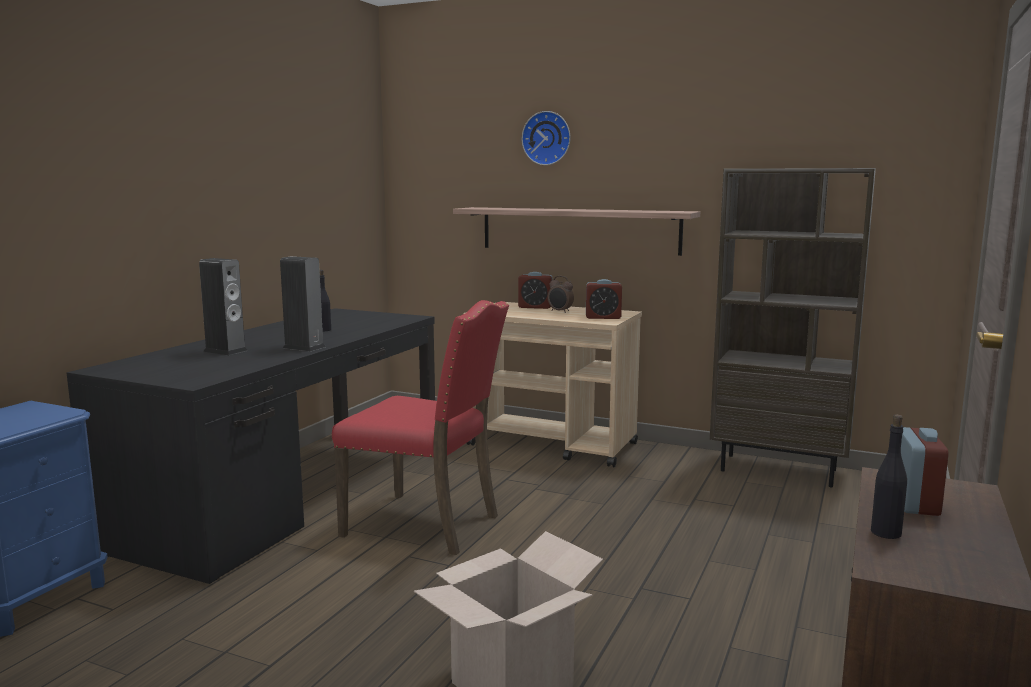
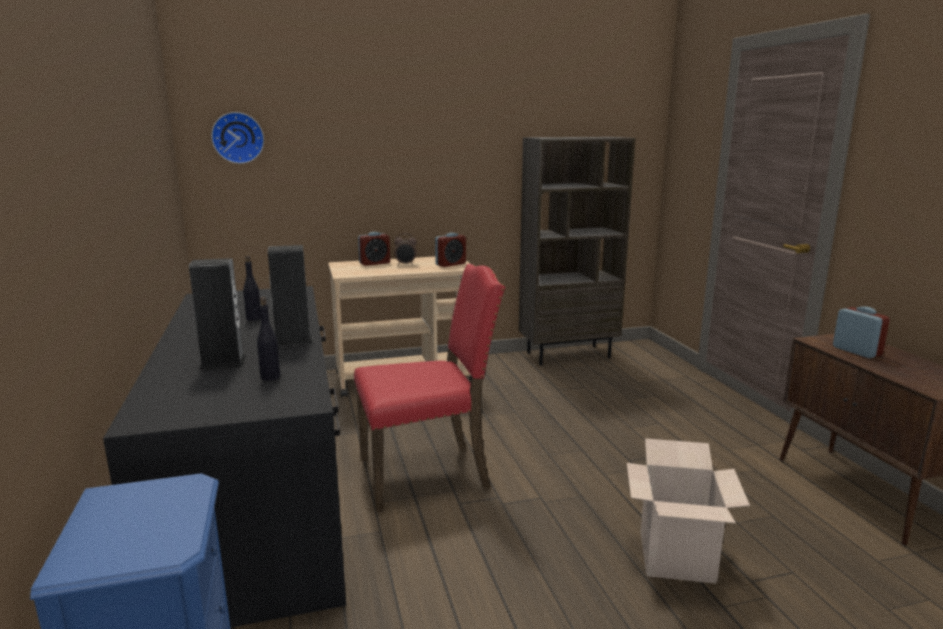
camera: 40 degrees left, 5 degrees up
shelf [453,207,700,256] -> none
wall clock [522,111,571,165] -> wall clock moved to [211,112,264,164]
black bottle [871,415,907,539] -> black bottle moved to [257,297,280,381]

